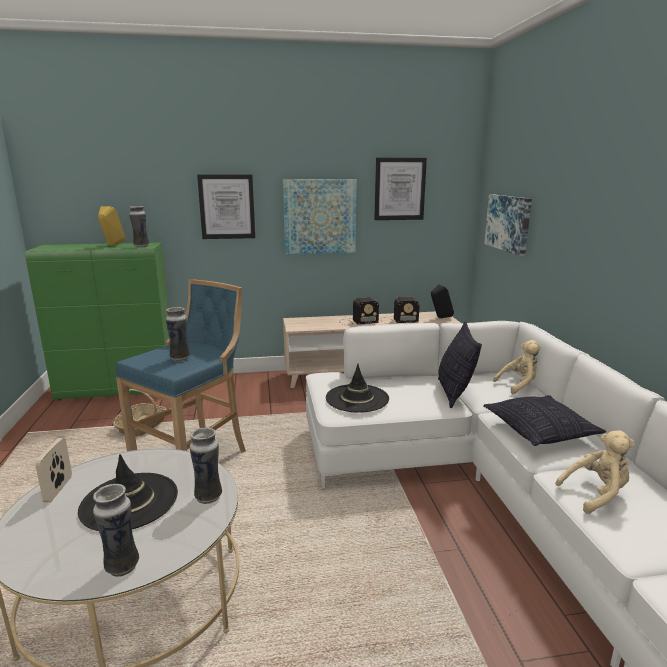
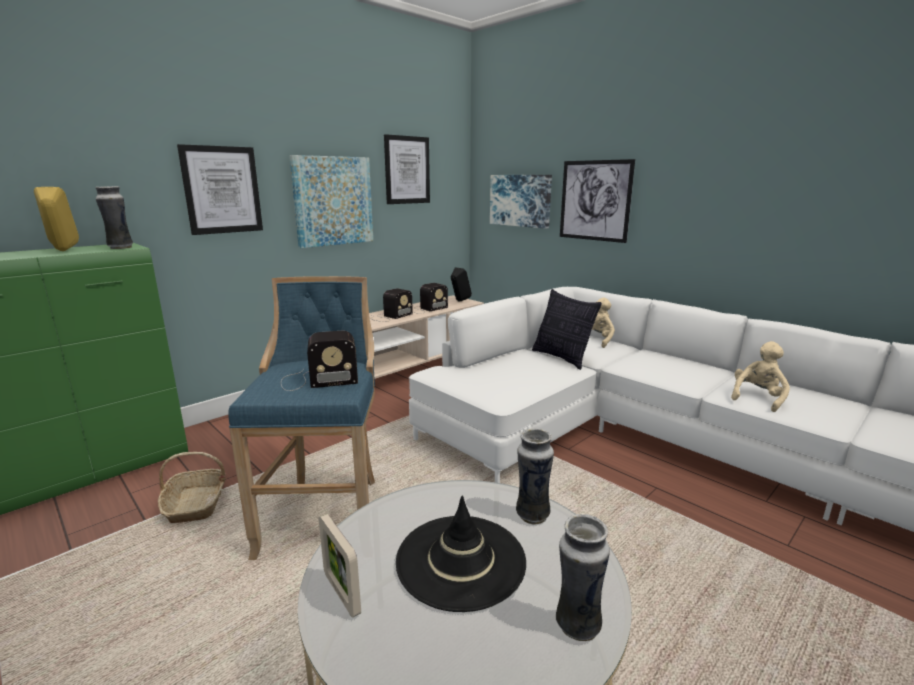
camera: 35 degrees left, 0 degrees up
vase [166,307,190,362] -> radio [281,331,358,391]
black hat [326,364,389,413] -> none
pillow [483,395,606,446] -> none
none -> picture [560,159,635,243]

